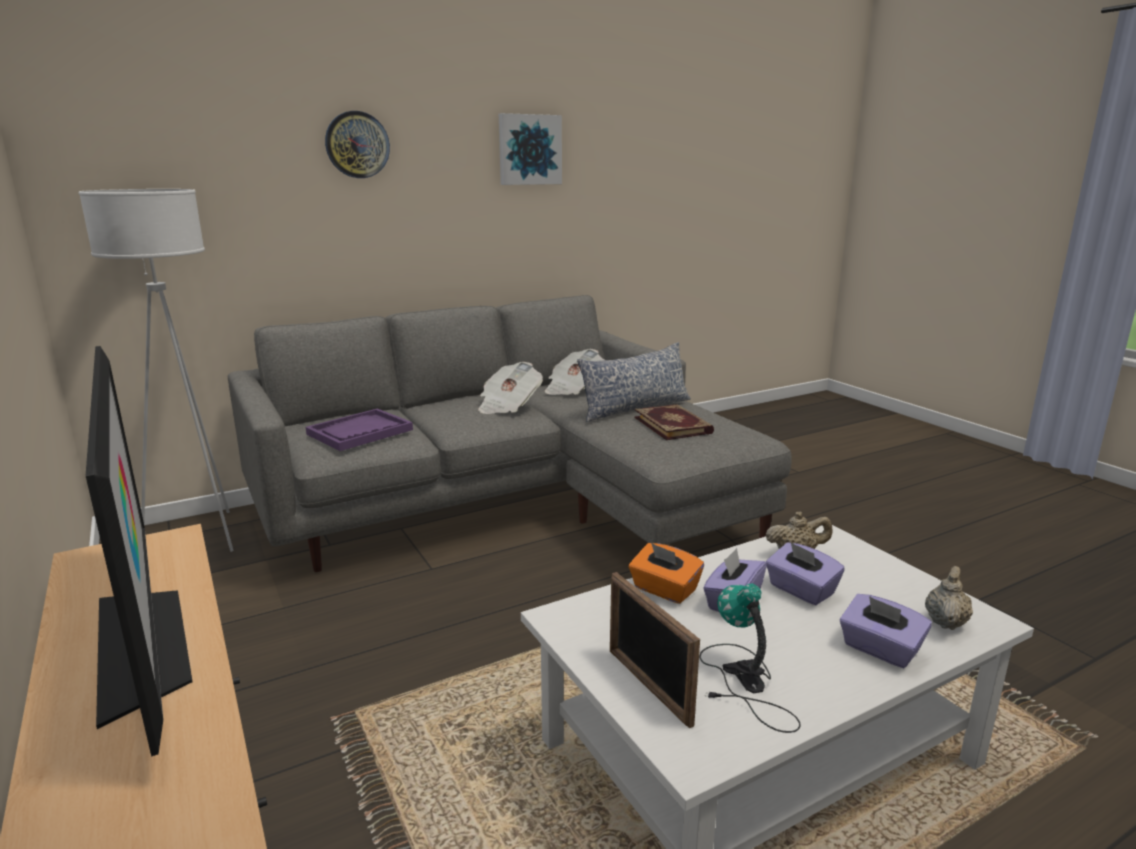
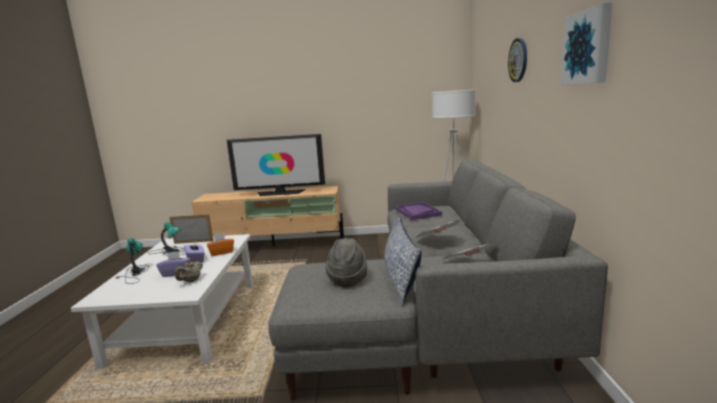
camera: 120 degrees right, 5 degrees down
book [634,404,714,440] -> grey hat [325,238,367,287]
purple tissue box [840,594,932,668] -> table lamp [116,238,149,284]
beige teapot [925,566,973,630] -> none

